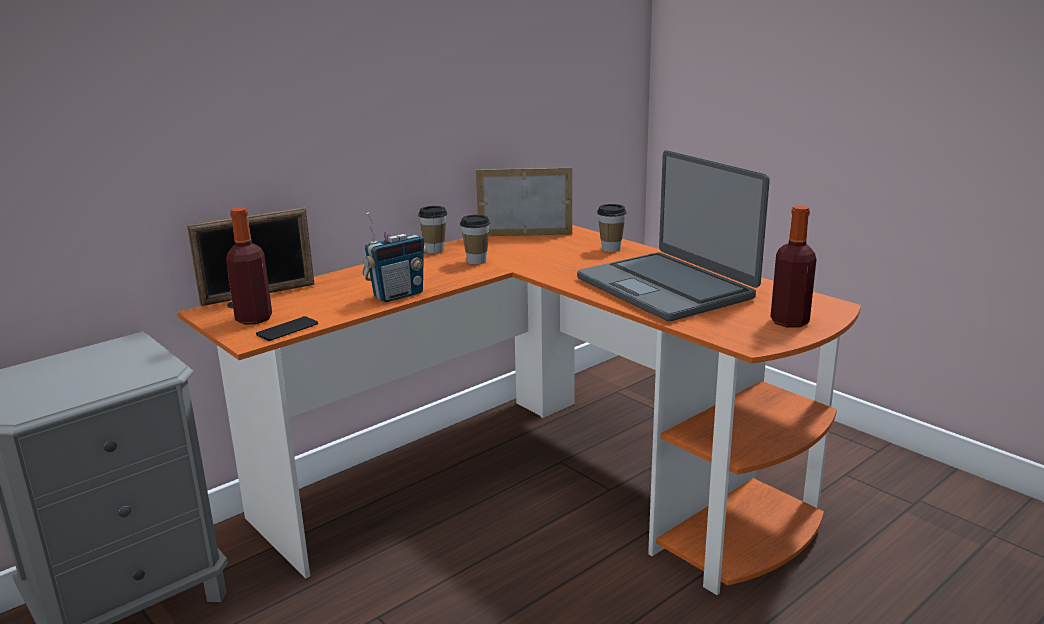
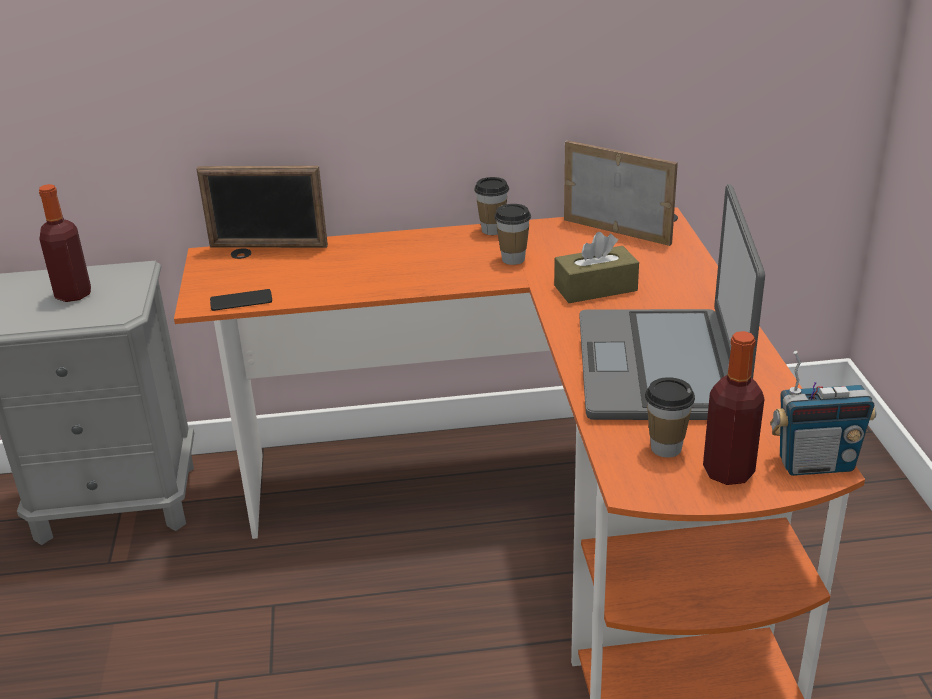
camera: 35 degrees right, 10 degrees up
bottle [226,207,272,325] -> bottle moved to [39,184,91,302]
radio [362,212,426,302] -> radio moved to [770,351,876,476]
cup [597,204,627,252] -> cup moved to [645,377,695,458]
none -> brown tissue box [554,232,639,303]

